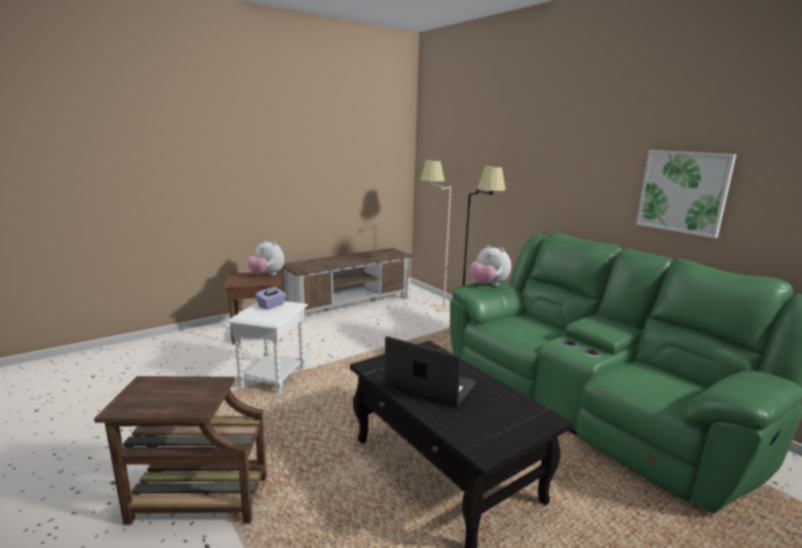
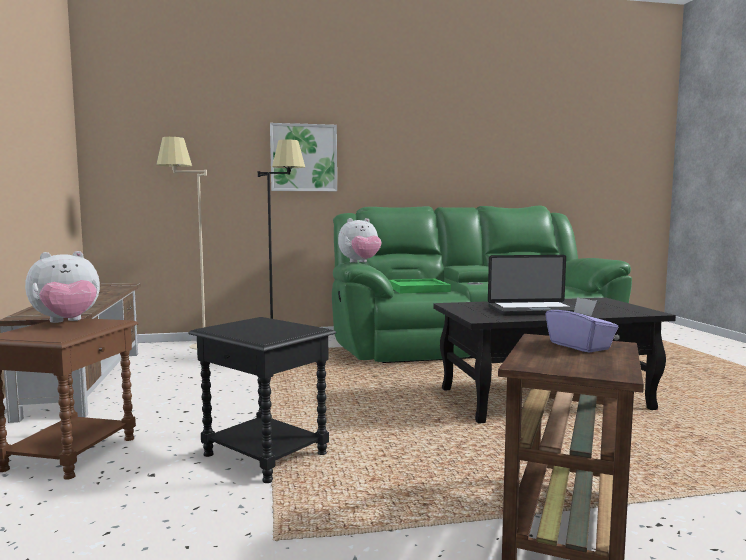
camera: 65 degrees left, 10 degrees down
white side table [227,301,308,394] -> black side table [188,317,336,483]
purple tissue box [255,286,286,309] -> purple tissue box moved to [545,297,619,353]
laptop [384,336,476,406] -> laptop turned 150 degrees counterclockwise [488,255,575,316]
picture [636,150,737,238] -> picture moved to [270,123,337,191]
none -> green tray [389,279,451,293]

